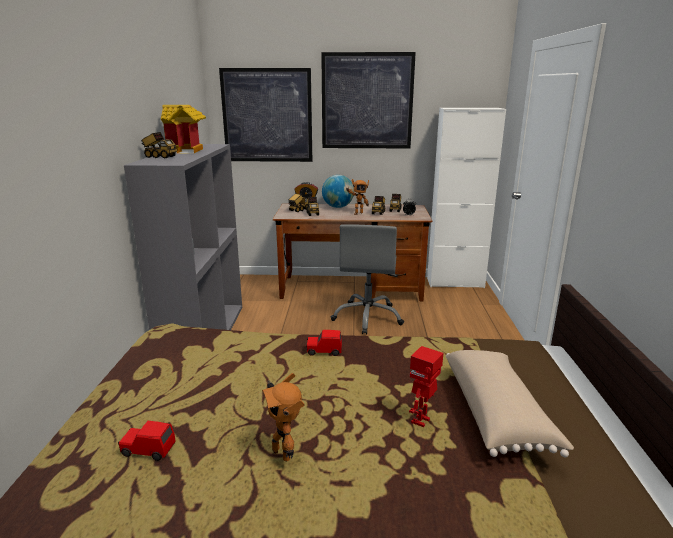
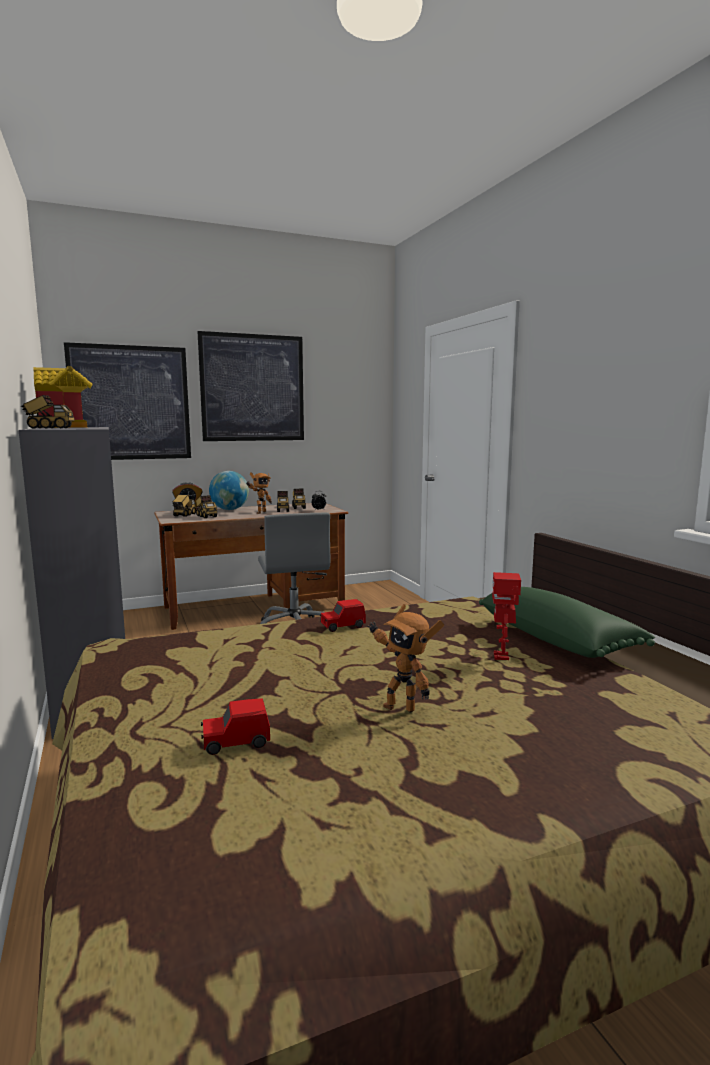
camera: 25 degrees left, 10 degrees down
white cabinet [427,108,506,288] -> none
beige pillow [446,350,574,457] -> green pillow [479,587,655,658]

